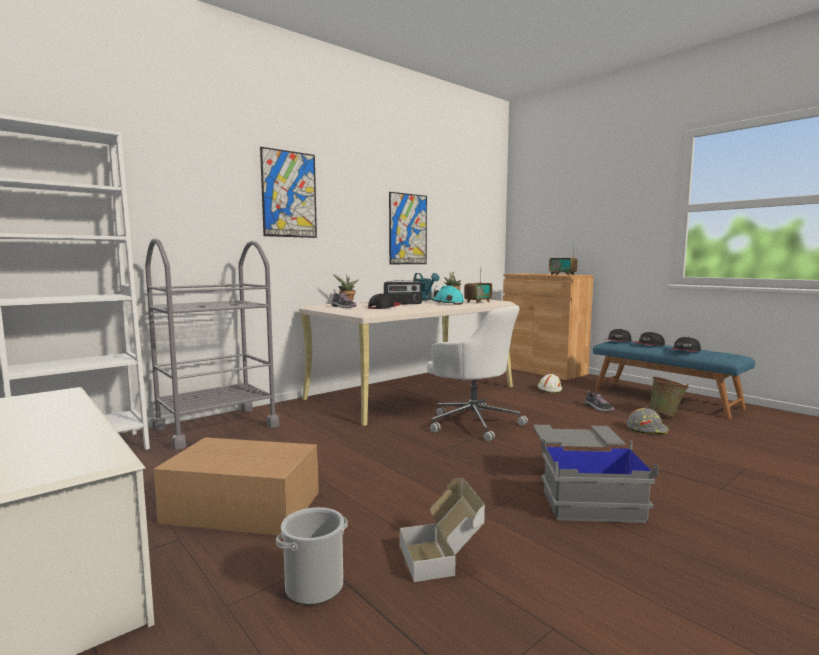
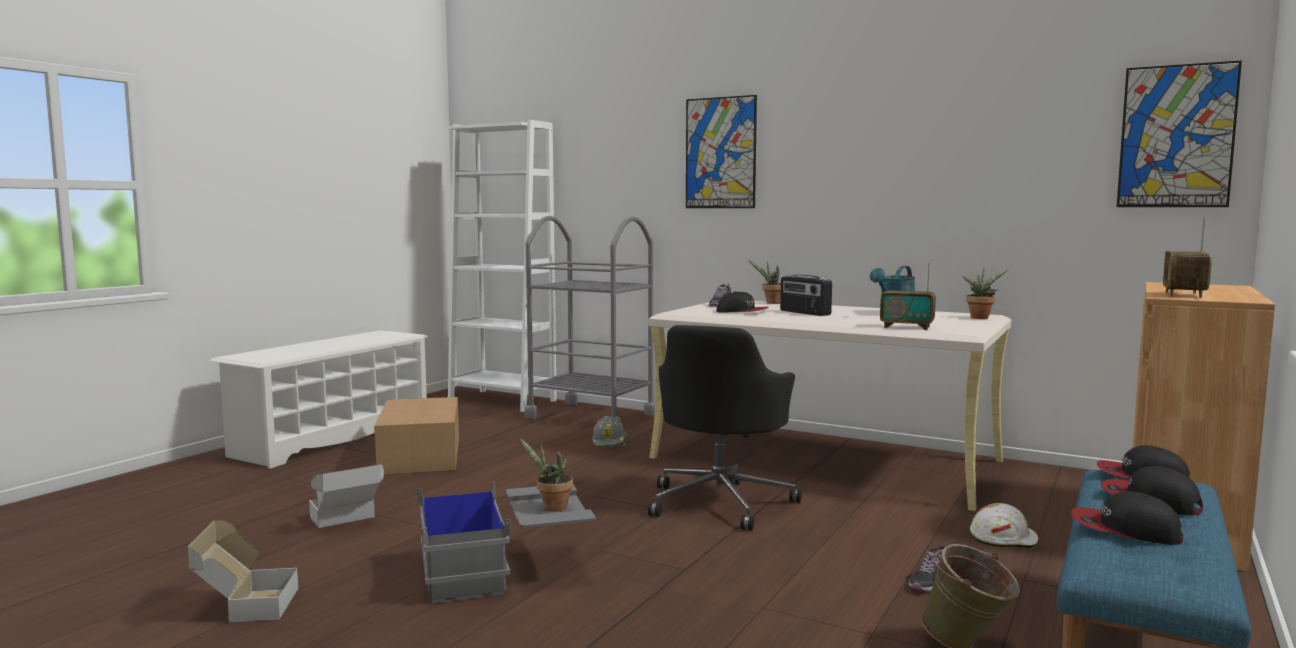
camera: 70 degrees right, 0 degrees up
bucket [276,507,348,605] -> none
picture [389,192,427,264] -> picture moved to [1117,60,1242,207]
white office chair [427,305,528,442] -> black office chair [648,325,802,531]
turquoise hard hat [432,286,464,305] -> none
grey hard hat [627,408,669,435] -> grey hard hat moved to [592,416,627,448]
none -> cardboard box [188,520,299,623]
none -> potted plant [520,438,573,512]

